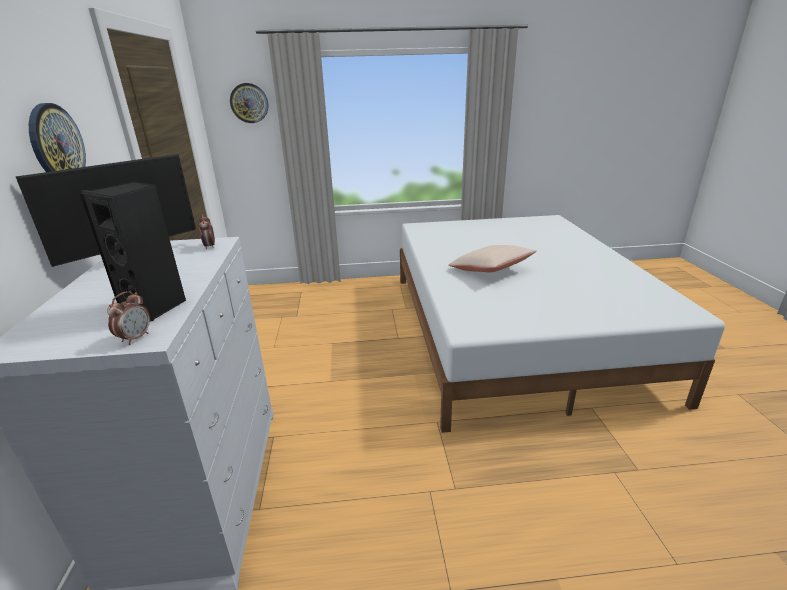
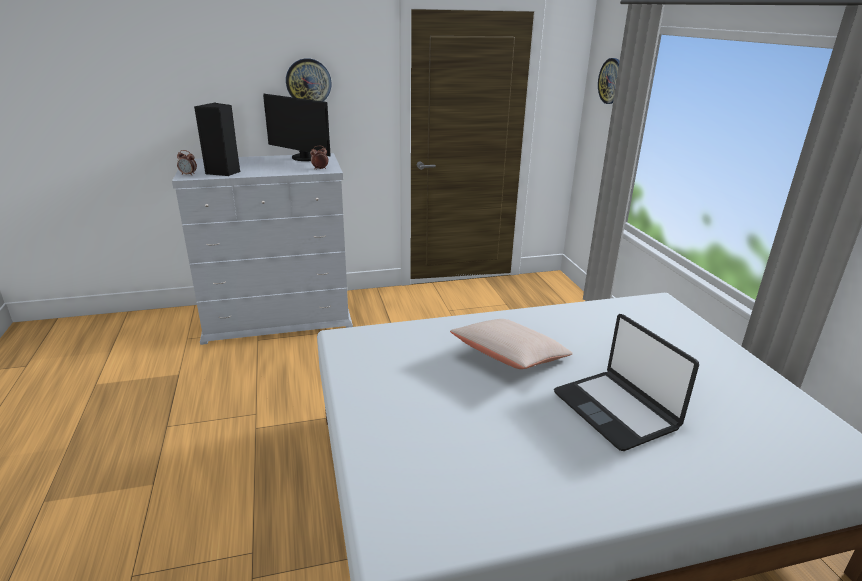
camera: 80 degrees right, 0 degrees up
none -> laptop [554,314,699,451]

